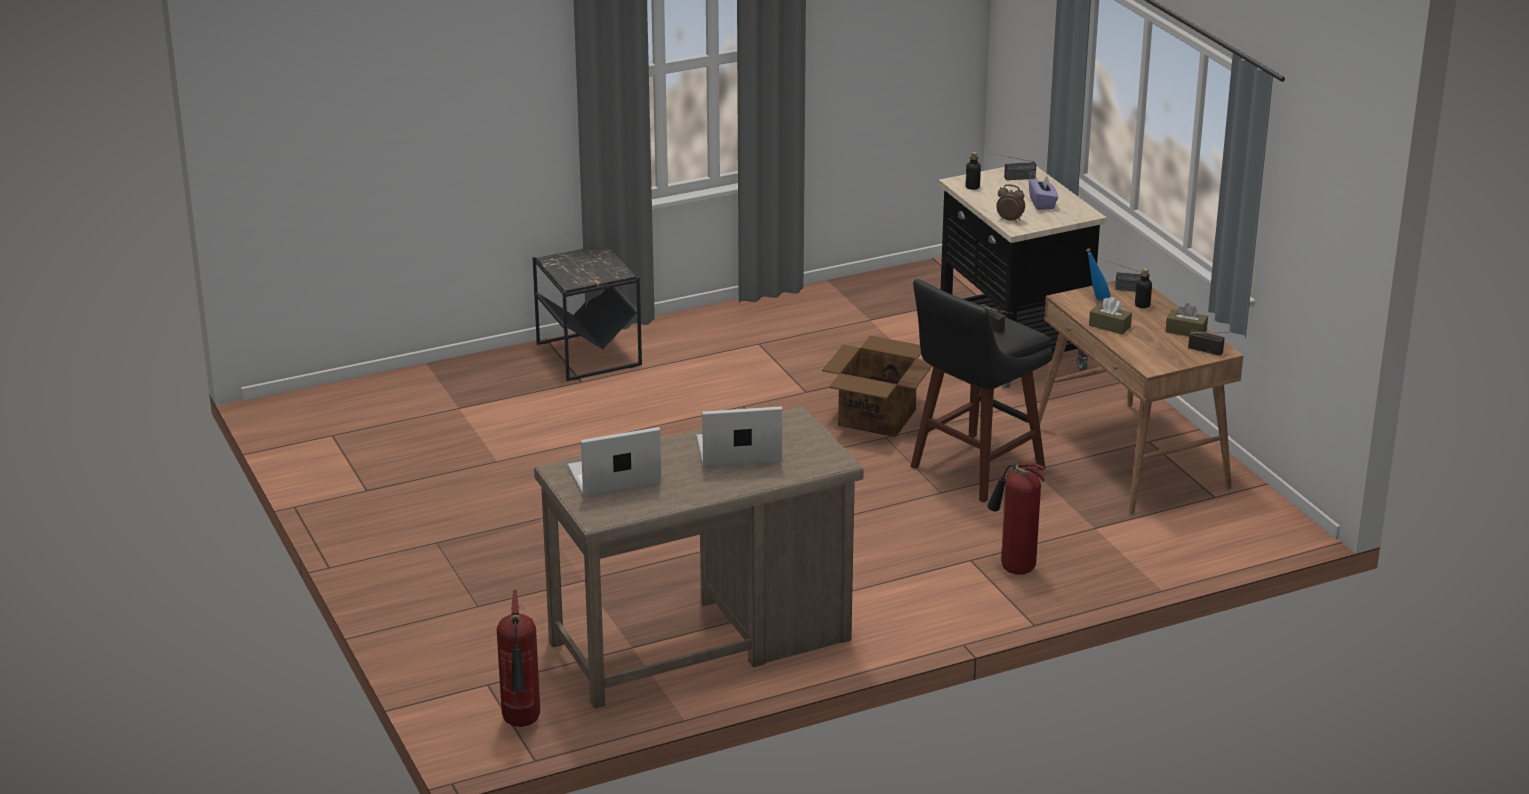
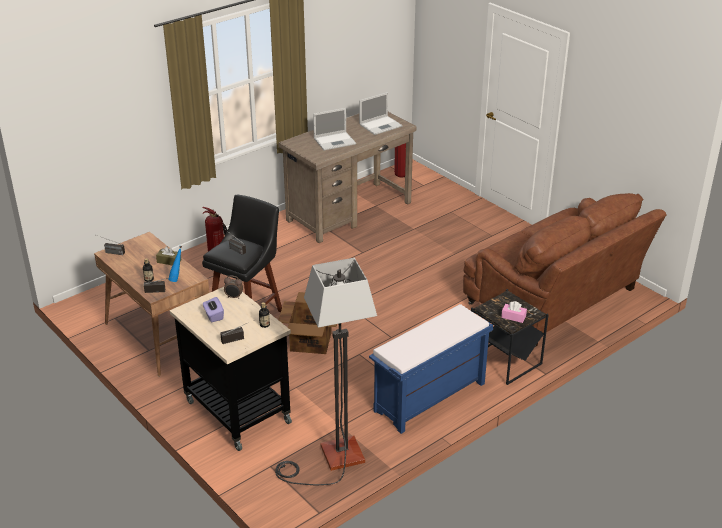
camera: 165 degrees right, 5 degrees up
brown tissue box [1166,303,1208,336] -> none
none -> floor lamp [275,258,377,485]
none -> blue bench [369,304,493,434]
none -> brown sofa [463,193,667,347]
none -> pink tissue box [501,301,527,323]

